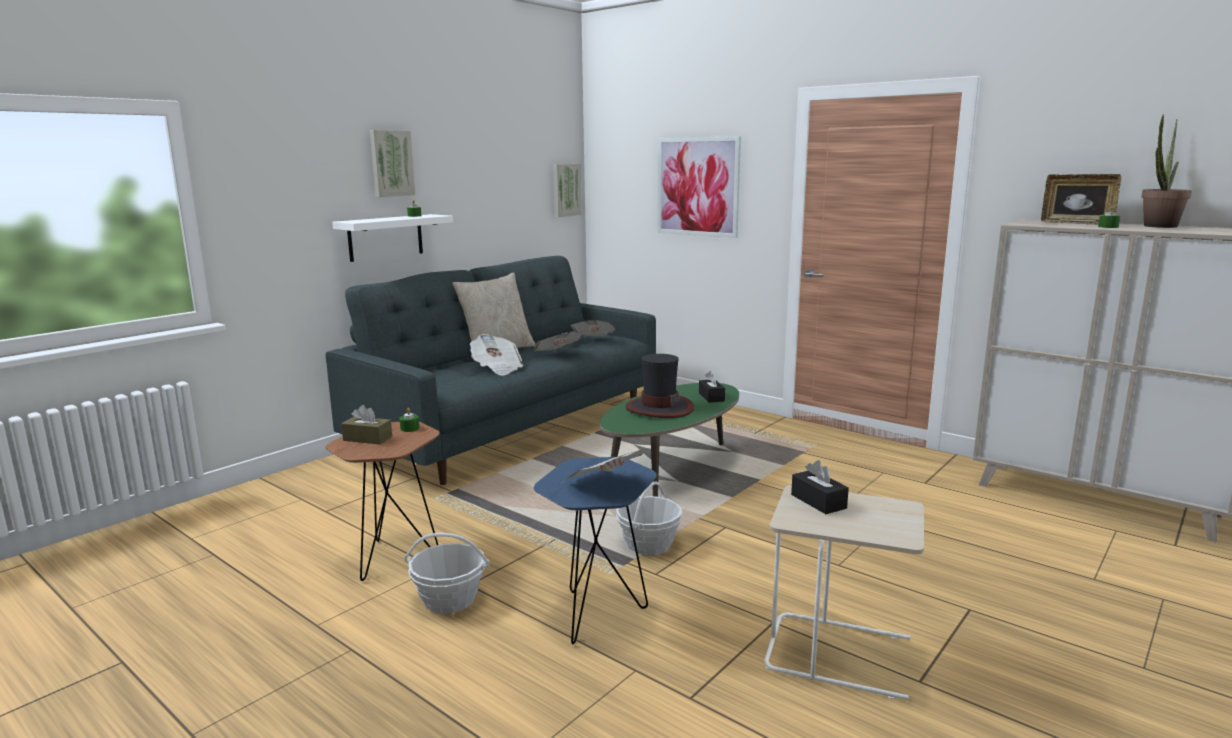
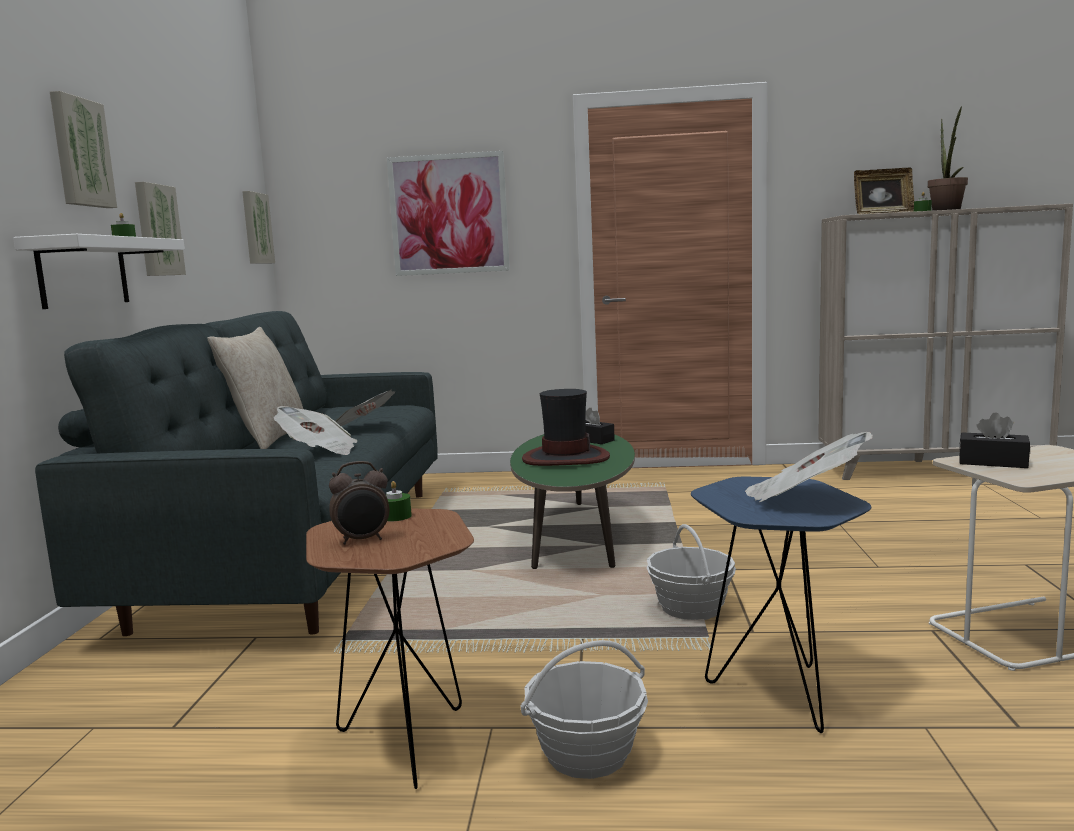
camera: 35 degrees left, 5 degrees down
brown tissue box [341,405,392,444] -> alarm clock [329,461,389,545]
newspaper [570,320,616,336] -> none
none -> picture [135,182,186,276]

